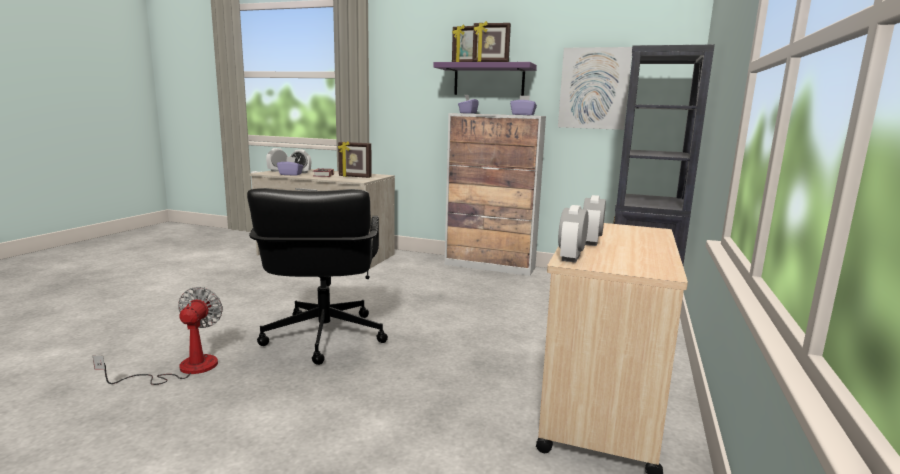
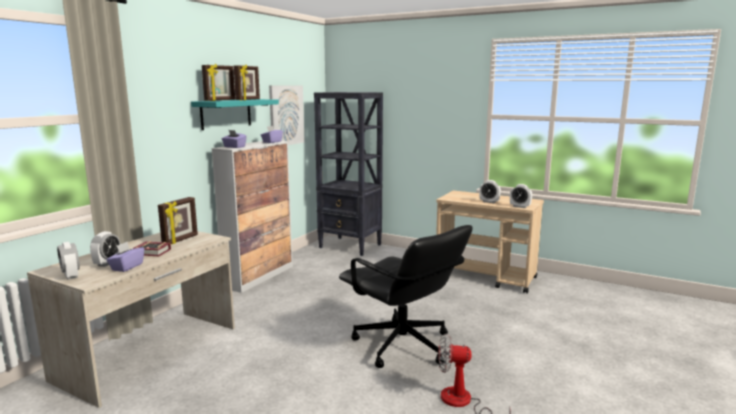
camera: 80 degrees left, 0 degrees up
black office chair [247,188,388,365] -> black office chair turned 45 degrees clockwise [339,225,472,368]
purple shelf [434,62,537,96] -> turquoise shelf [191,99,279,130]

